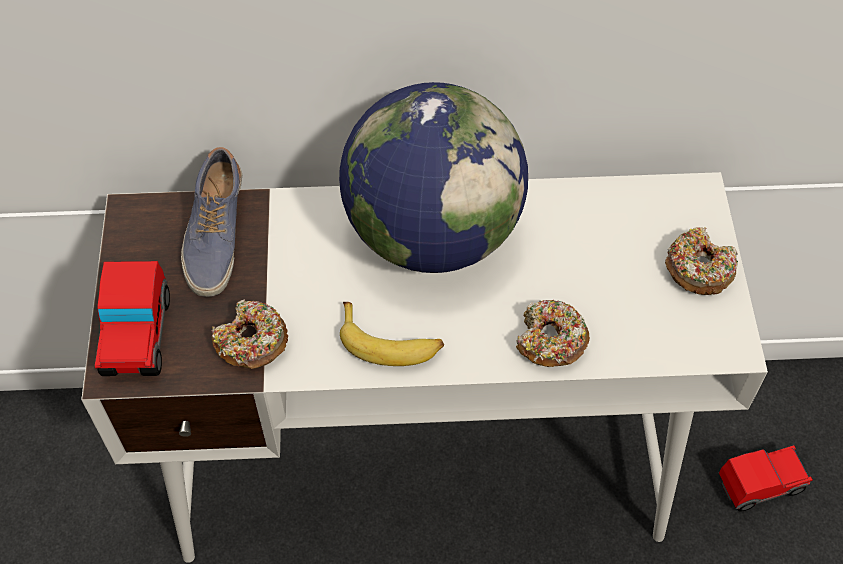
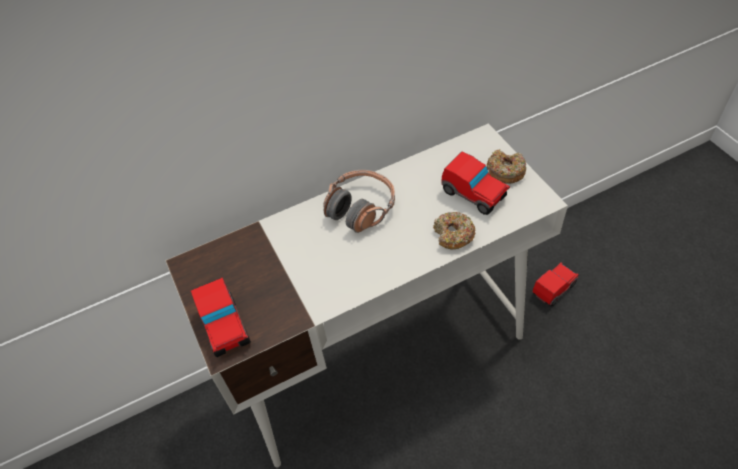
camera: 20 degrees left, 5 degrees down
shoe [181,147,242,297] -> none
donut [211,300,288,369] -> none
globe [339,82,528,273] -> headphones [323,170,395,233]
banana [340,302,444,366] -> none
none -> toy car [441,152,510,215]

